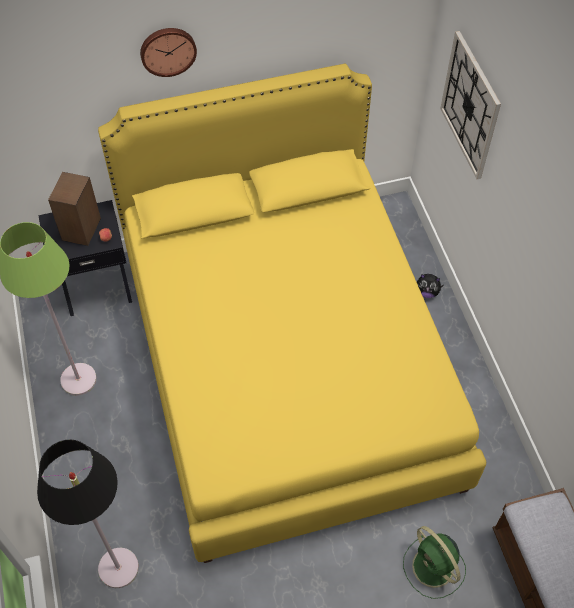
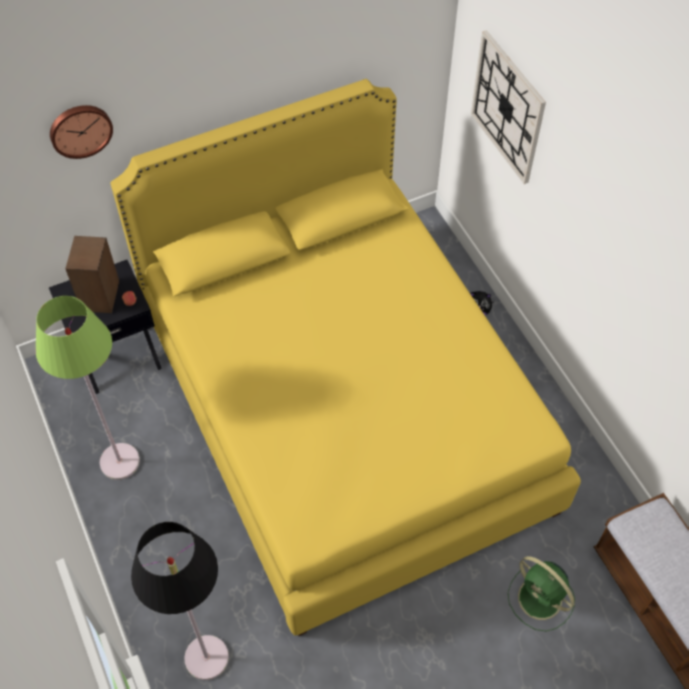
camera: 10 degrees left, 0 degrees up
wall clock [140,28,197,77] -> wall clock moved to [50,105,113,159]

